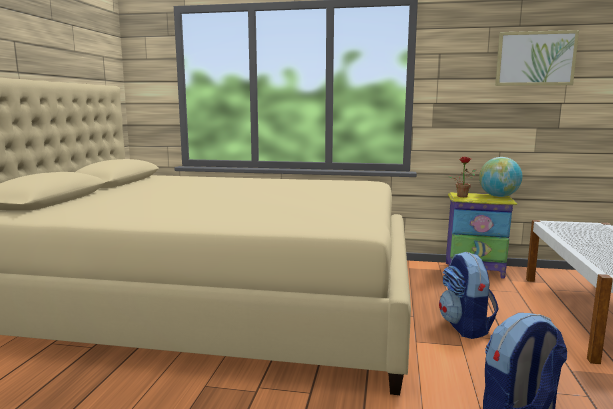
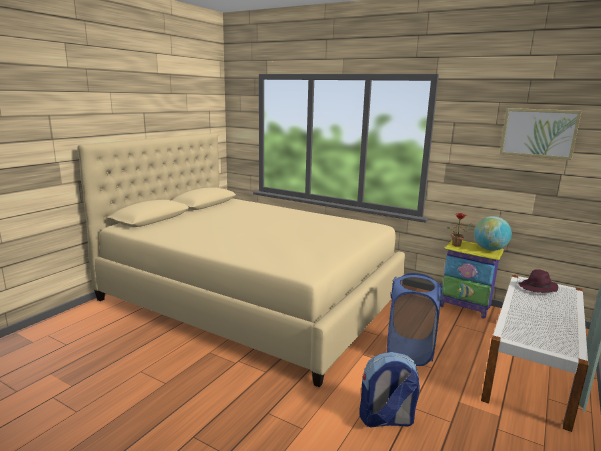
camera: 20 degrees right, 5 degrees up
backpack [439,252,498,339] -> blue laundry basket [387,273,443,366]
none -> purple hat [518,269,558,293]

